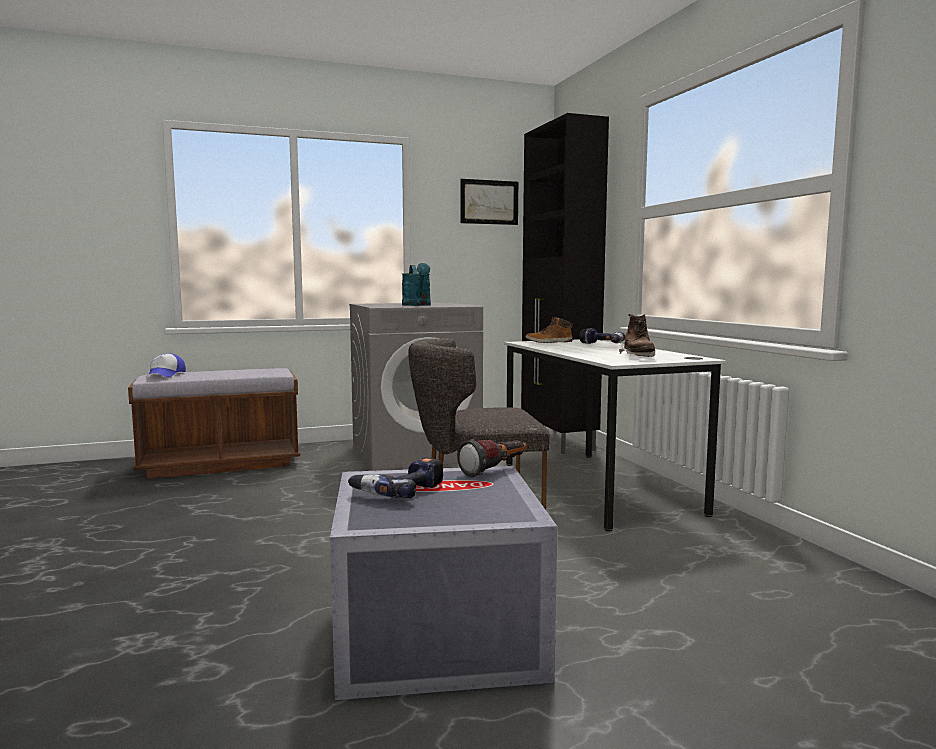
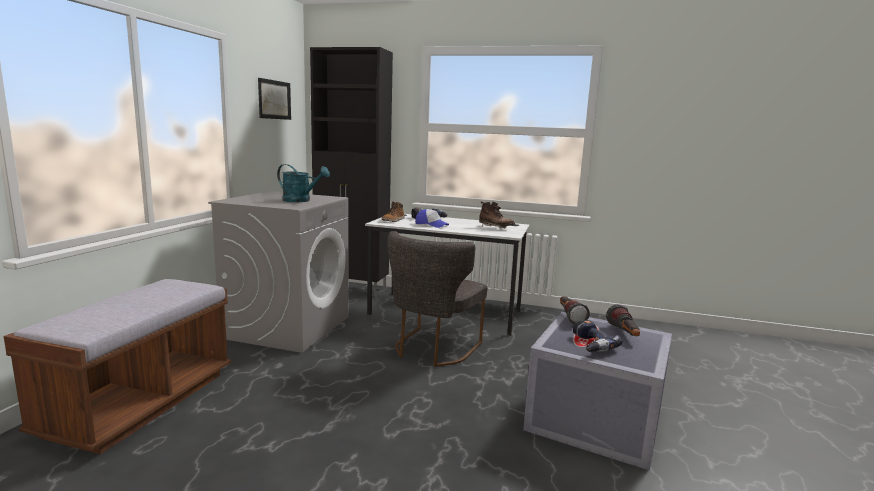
camera: 55 degrees left, 5 degrees up
cap [146,353,186,377] -> cap moved to [415,209,449,228]
none -> flashlight [606,304,640,336]

